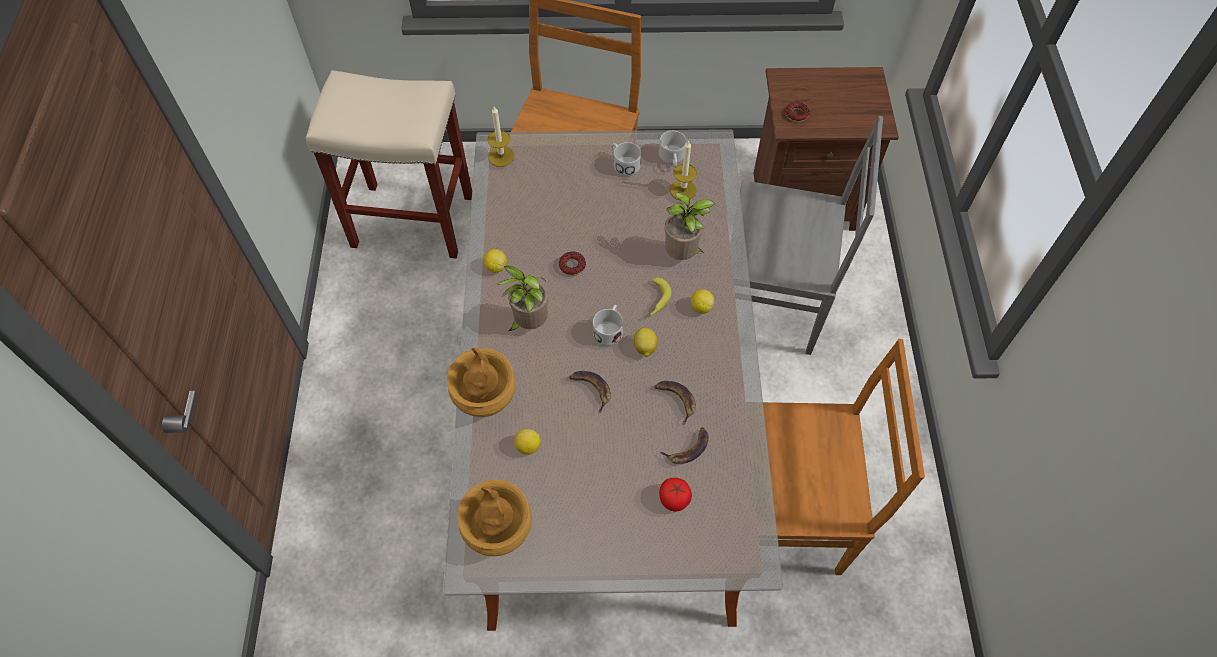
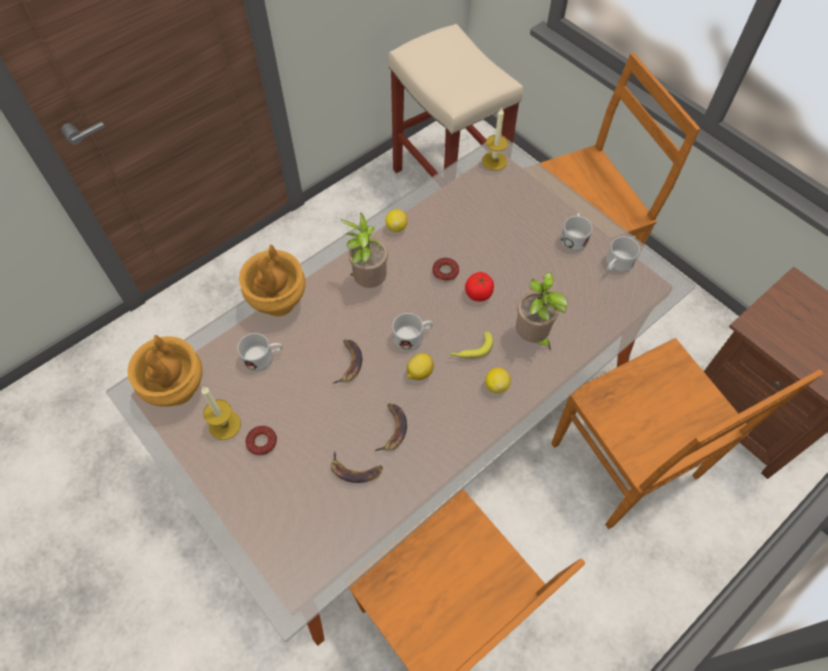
camera: 50 degrees right, 0 degrees up
lemon [514,429,541,455] -> white mug [238,333,283,371]
tomato [659,478,692,511] -> tomato moved to [465,272,494,301]
candle [670,140,697,200] -> candle moved to [201,387,241,440]
grey chair [740,116,883,355] -> brown chair [551,338,823,529]
donut [785,102,810,122] -> donut moved to [246,426,277,455]

